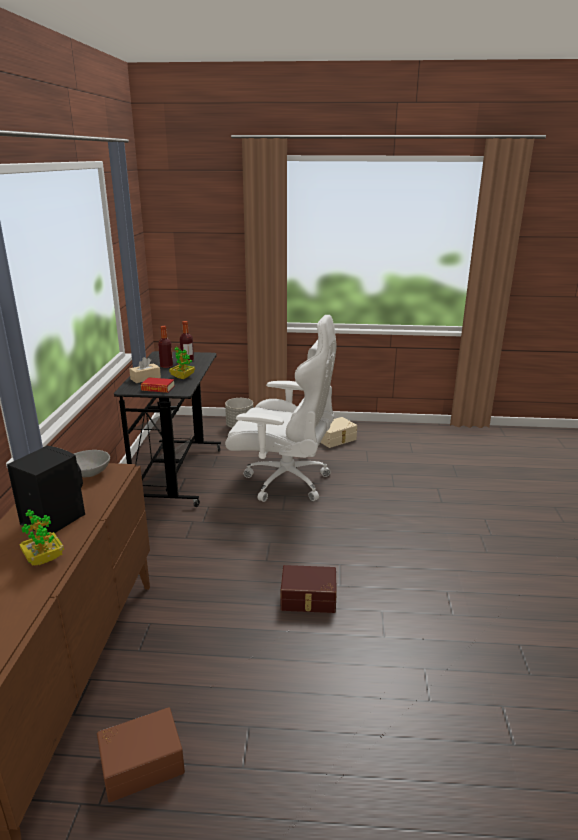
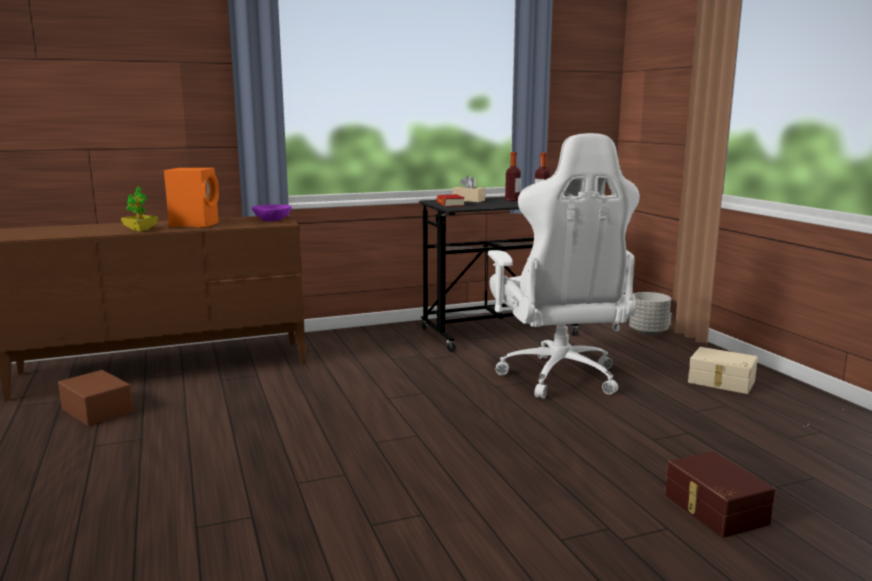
camera: 65 degrees right, 10 degrees down
black speaker [7,446,85,533] -> orange speaker [164,168,219,227]
grey bowl [74,450,110,477] -> purple bowl [252,204,292,221]
potted plant [169,347,195,379] -> none
brown storage box [281,565,337,613] -> brown storage box moved to [665,451,775,538]

